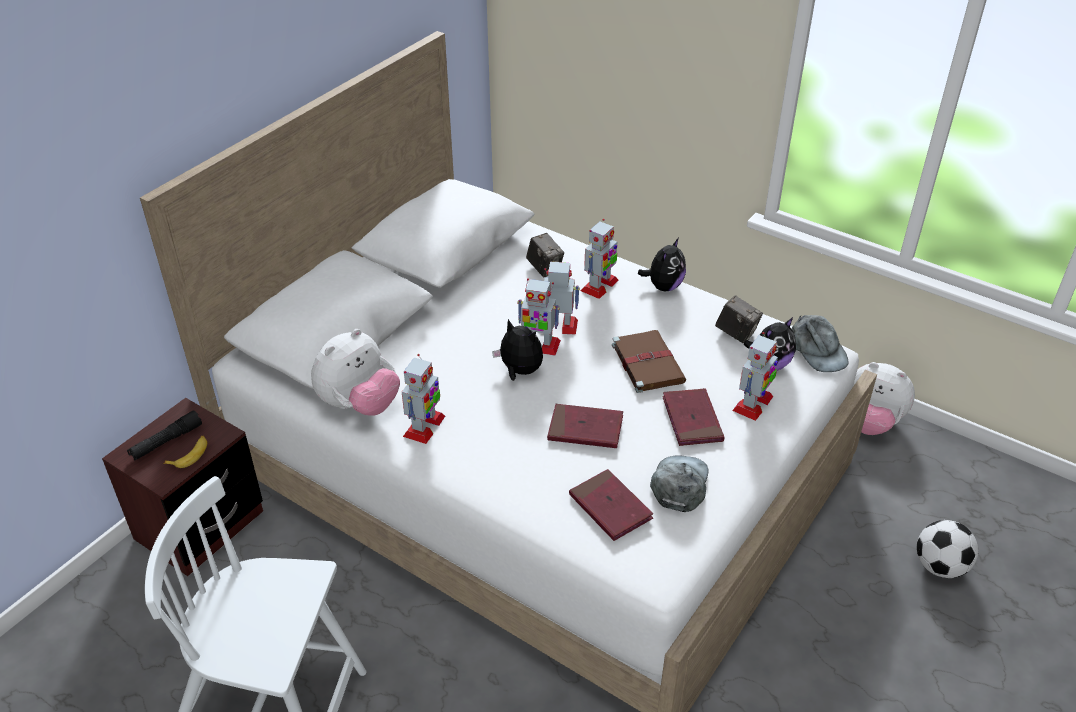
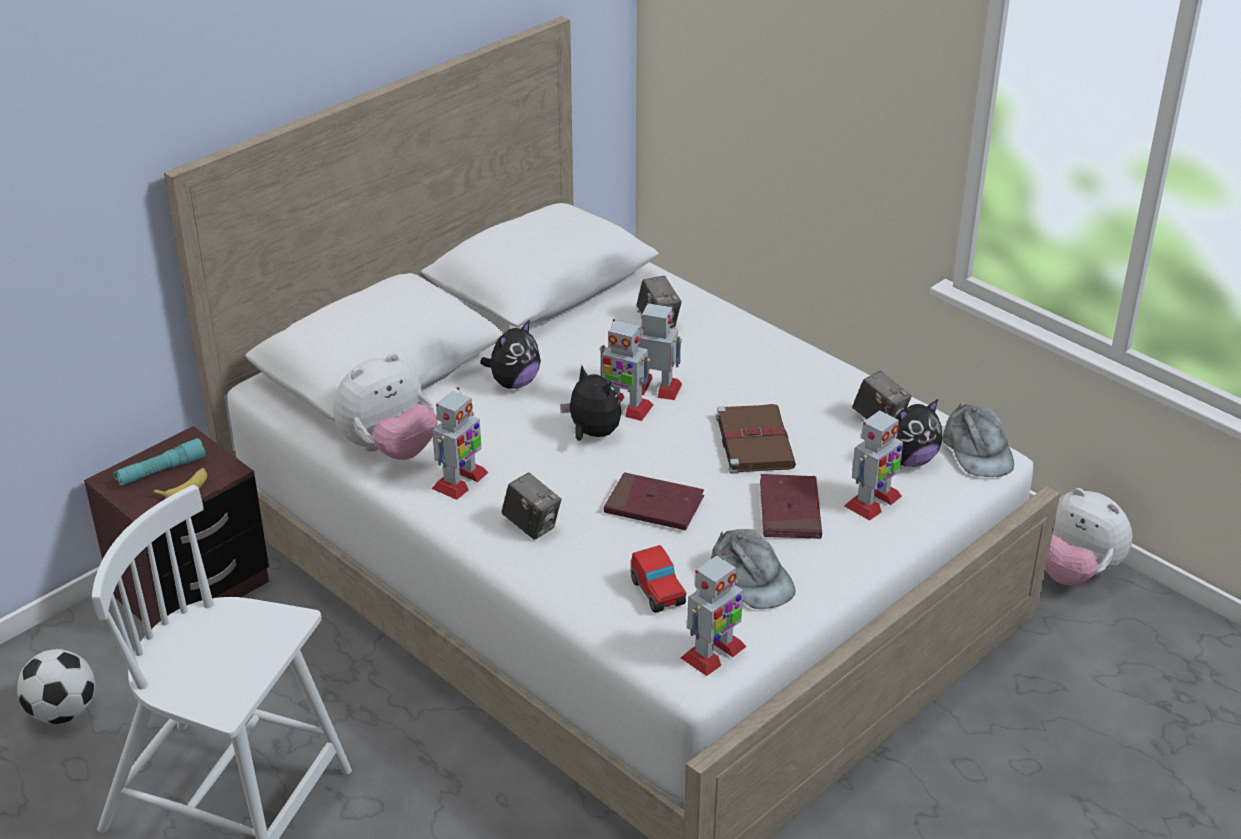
camera: 10 degrees right, 5 degrees down
black flashlight [127,410,202,461] -> turquoise flashlight [113,438,206,486]
red book [569,469,653,541] -> toy car [631,545,686,613]
toy robot [581,219,619,299] -> toy robot moved to [681,552,746,676]
plush toy [638,238,686,291] -> plush toy moved to [480,319,541,389]
grey cap [650,455,708,512] -> grey cap turned 120 degrees clockwise [711,529,795,609]
football [917,520,978,578] -> football moved to [17,649,95,724]
none -> camera [502,473,561,540]

